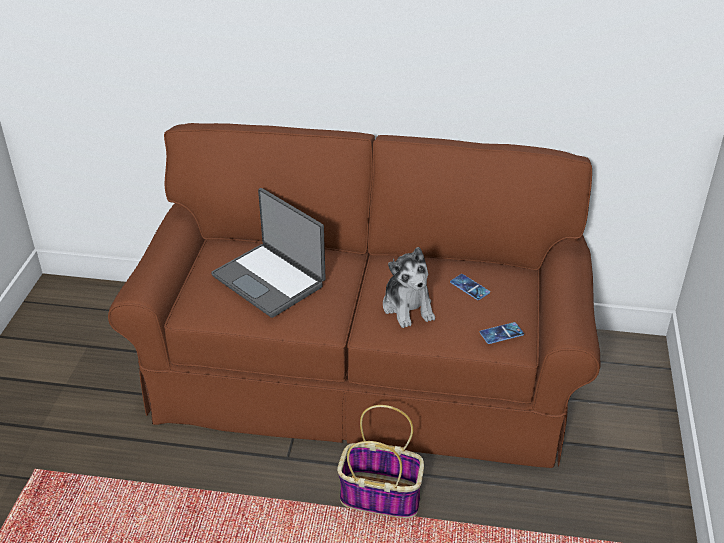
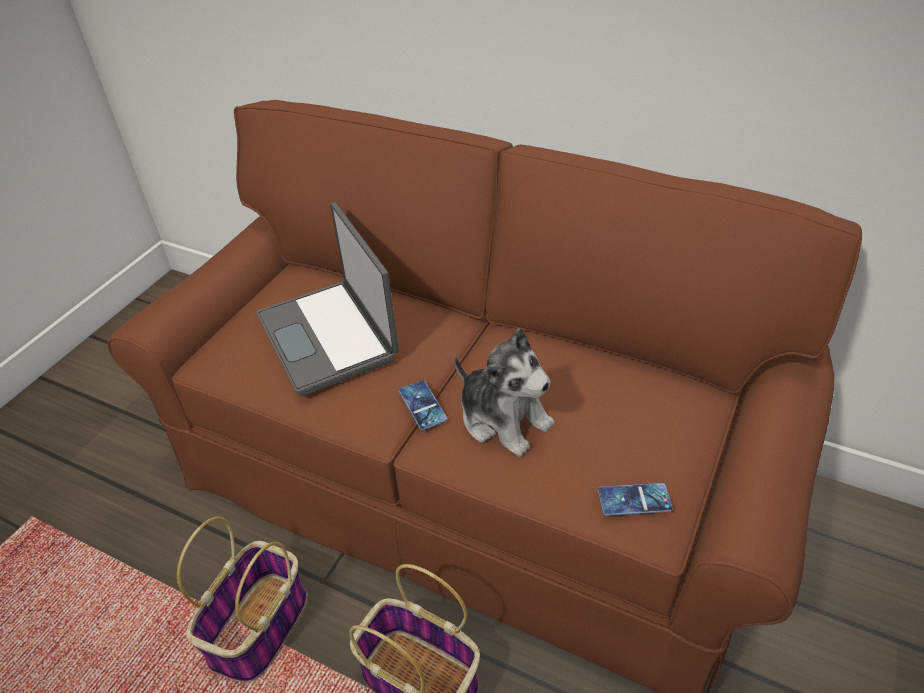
camera: 20 degrees right, 5 degrees up
plush toy [383,247,435,328] -> plush toy turned 45 degrees counterclockwise [454,328,555,457]
phone [450,274,490,300] -> phone moved to [399,380,447,430]
none -> basket [177,517,307,682]

